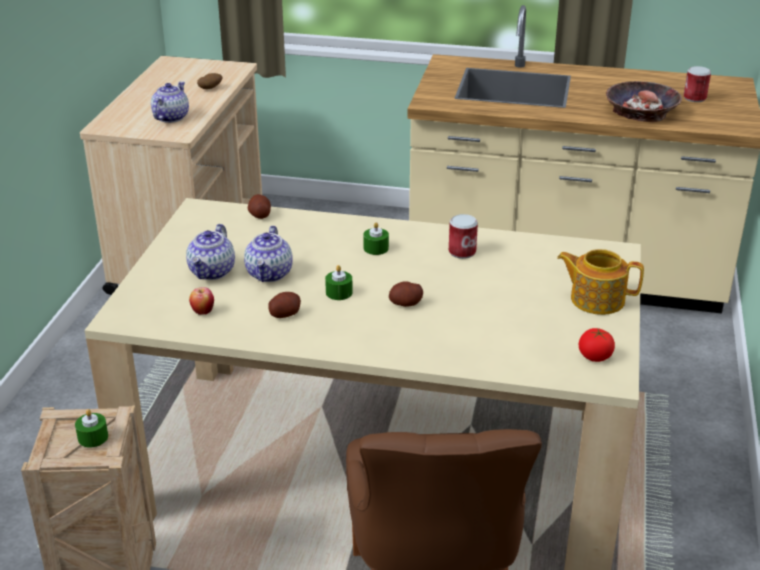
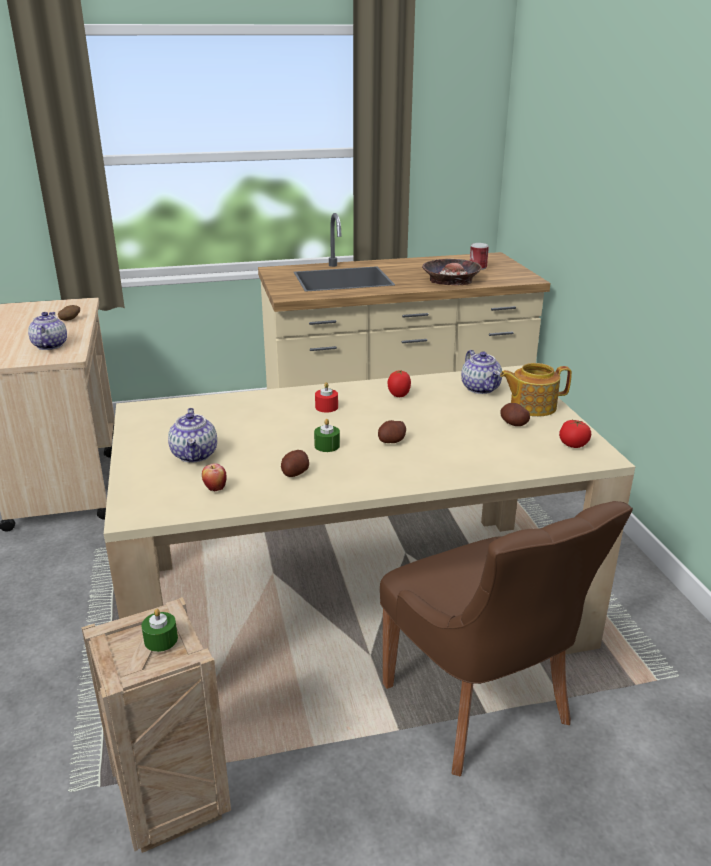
camera: 25 degrees left, 5 degrees down
teapot [244,226,293,282] -> teapot moved to [461,350,502,394]
potato [248,194,271,219] -> potato moved to [500,403,530,426]
green candle [363,222,389,255] -> red candle [315,382,338,412]
can [449,214,478,259] -> tomato [388,370,411,397]

